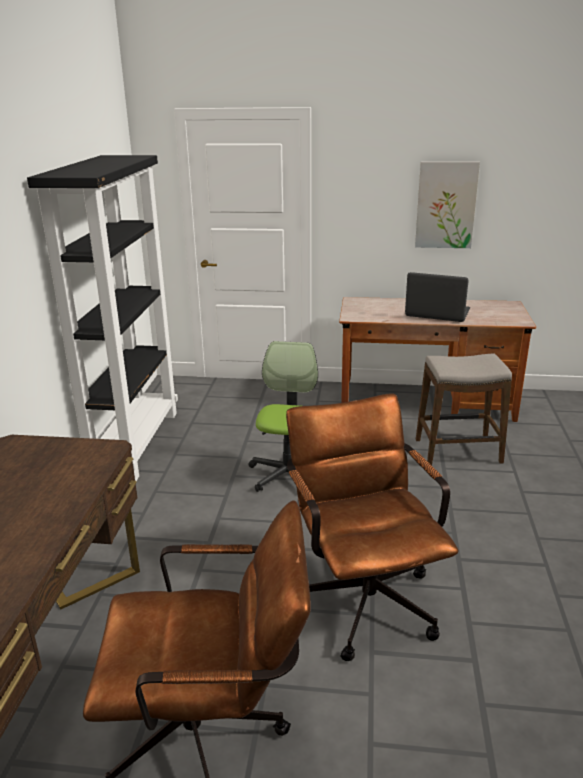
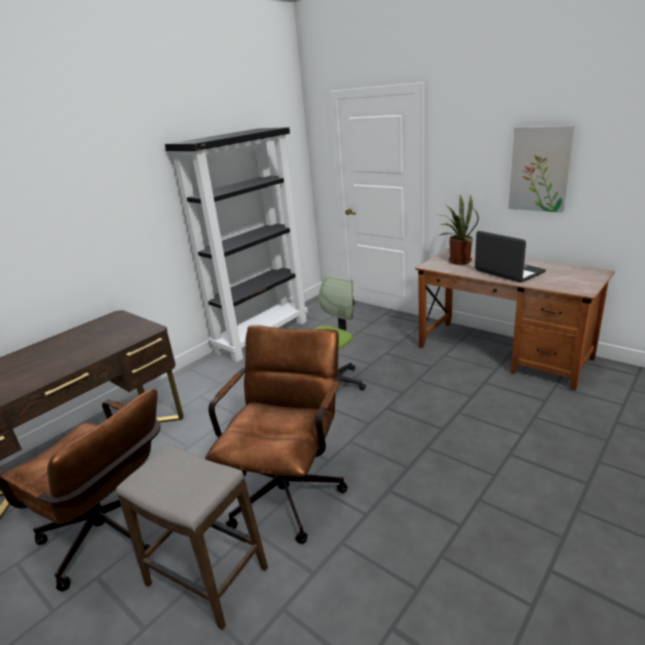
camera: 35 degrees right, 0 degrees up
stool [416,354,512,465] -> stool moved to [116,444,268,630]
none -> potted plant [439,195,479,265]

